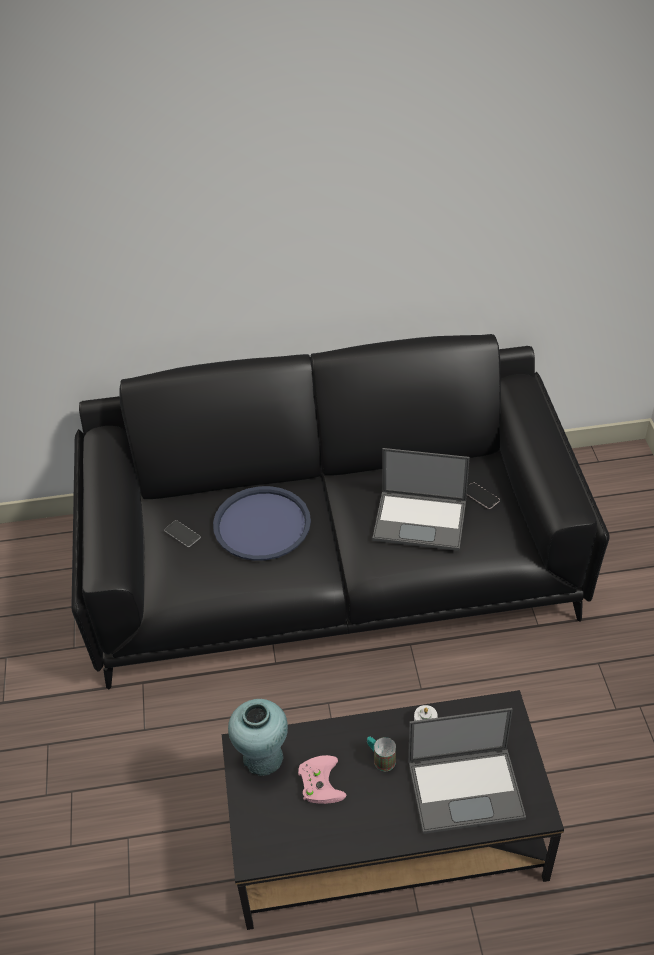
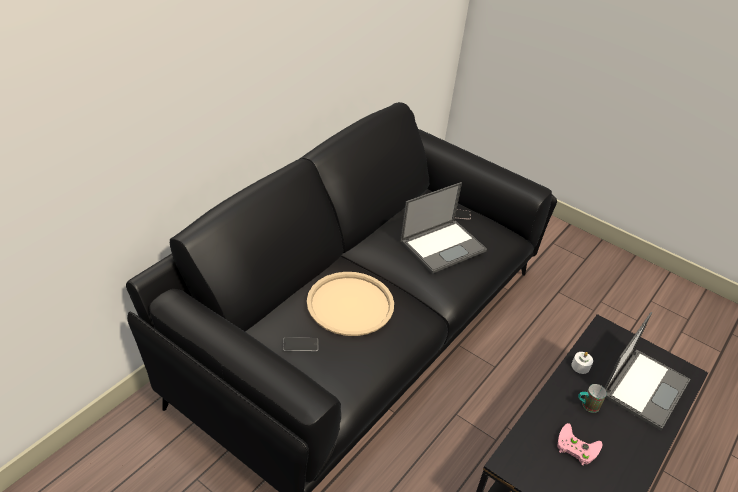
camera: 50 degrees left, 5 degrees down
blue tray [213,486,311,561] -> beige tray [307,272,394,336]
turquoise vase [228,699,288,776] -> none

